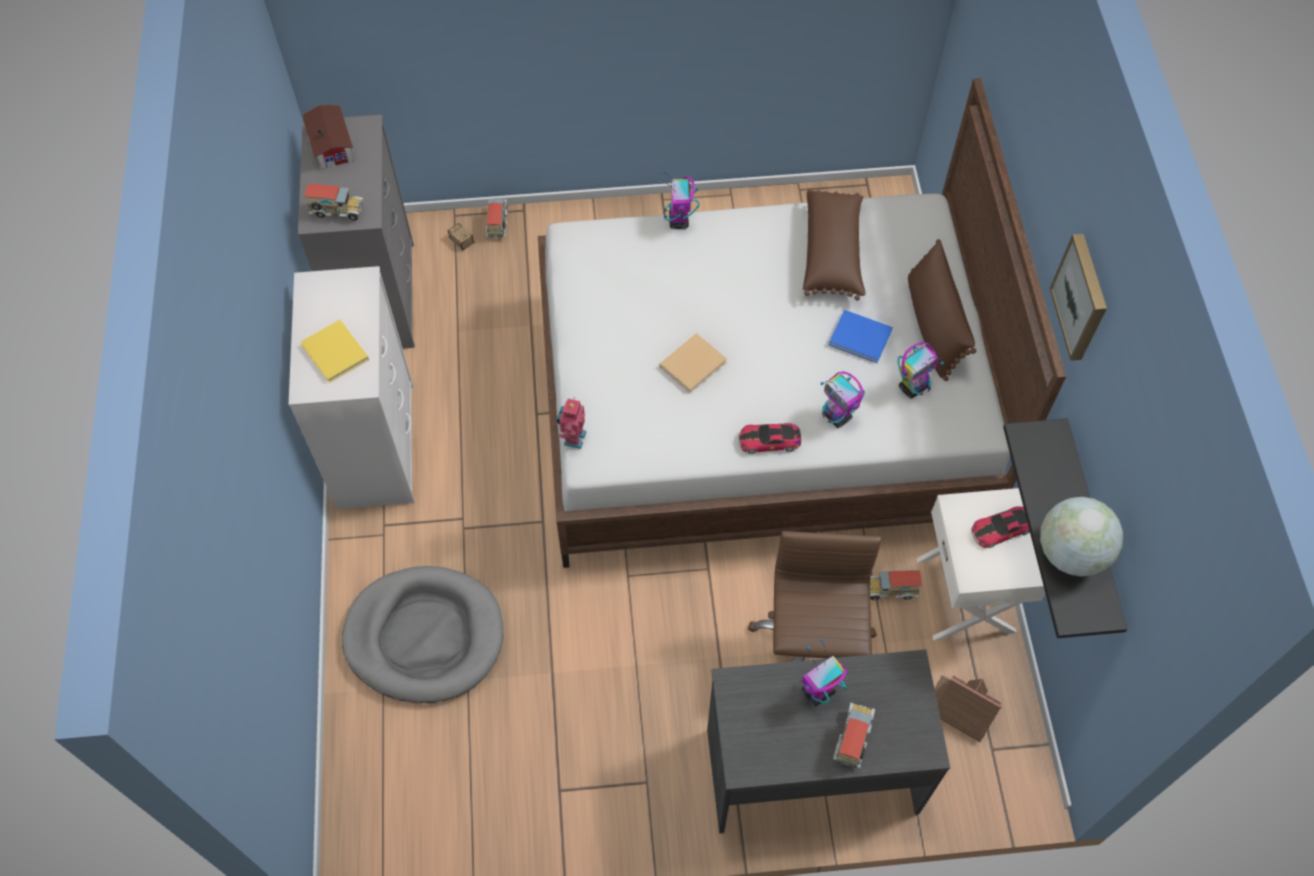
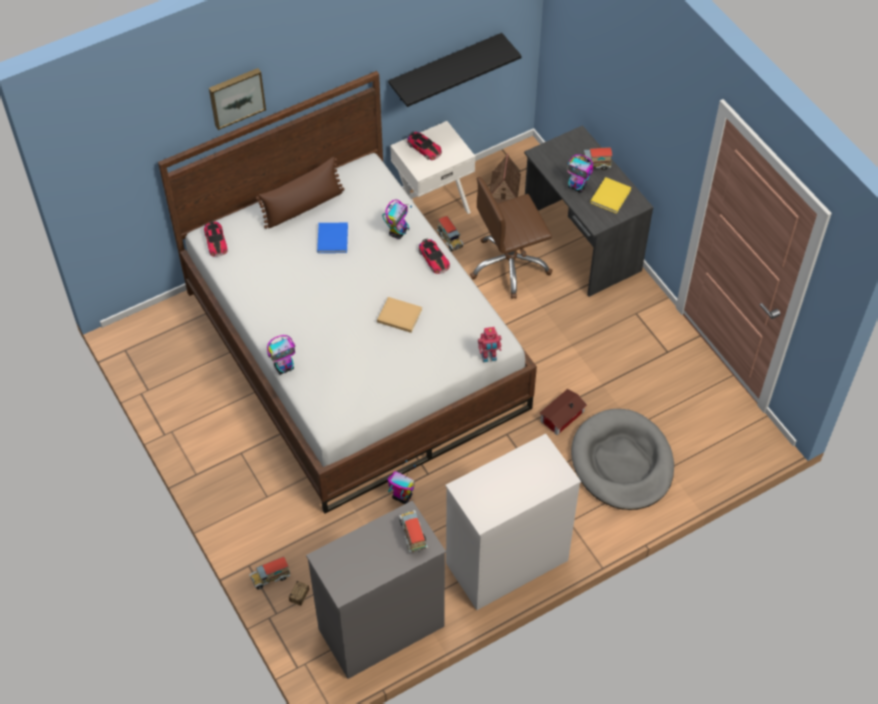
camera: 115 degrees left, 5 degrees down
yellow book [301,320,369,383] -> yellow book moved to [590,177,631,214]
toy house [302,105,354,169] -> toy house moved to [539,389,587,435]
brown pillow [803,188,866,300] -> none
toy robot [897,342,944,399] -> toy robot moved to [387,460,416,504]
globe [1040,497,1123,577] -> none
picture [1050,234,1107,361] -> picture moved to [209,68,266,130]
none -> toy car [204,221,228,257]

